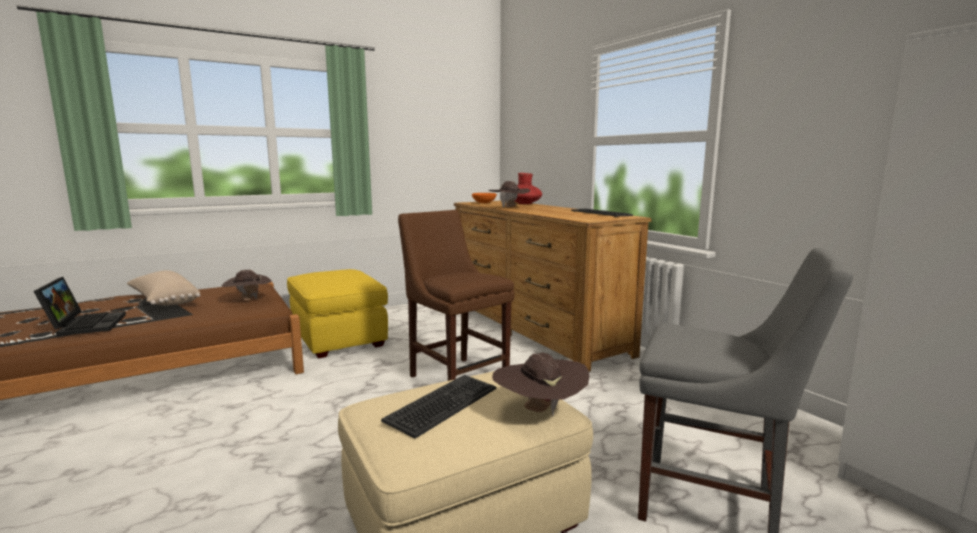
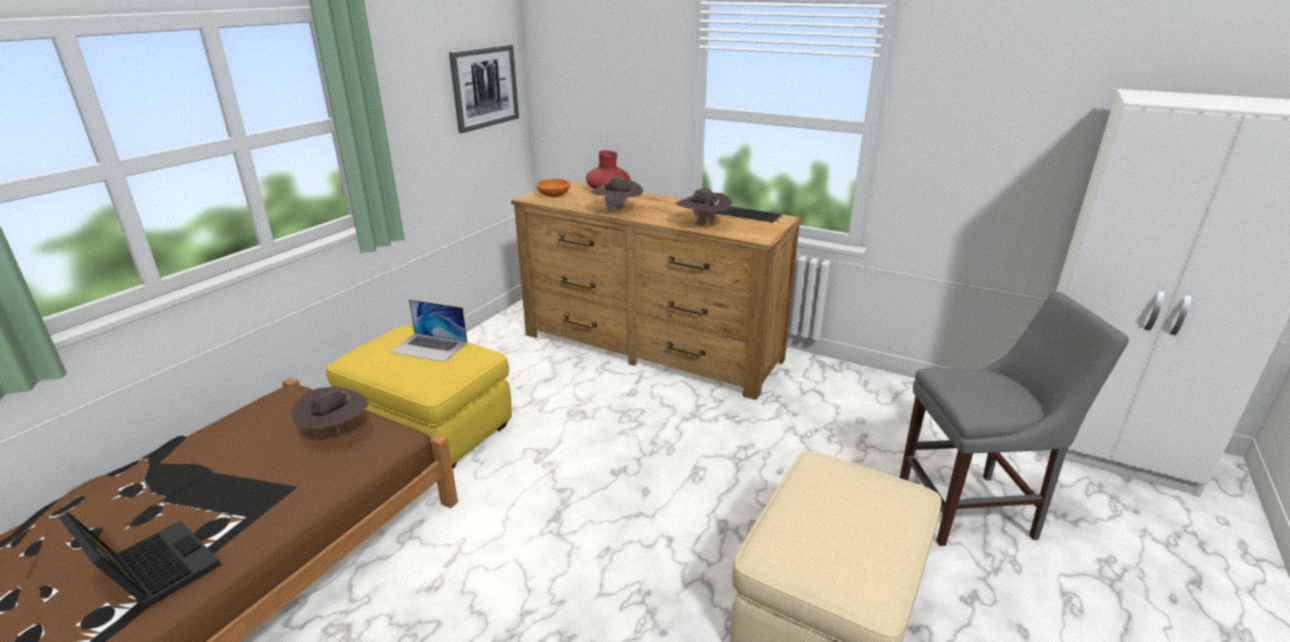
camera: 30 degrees left, 15 degrees up
beige pillow [126,270,200,305] -> none
keyboard [381,375,496,439] -> none
brown chair [398,210,515,381] -> none
brown hat [492,352,589,416] -> brown hat moved to [675,188,732,226]
none -> laptop [390,300,467,362]
none -> picture [449,45,519,133]

